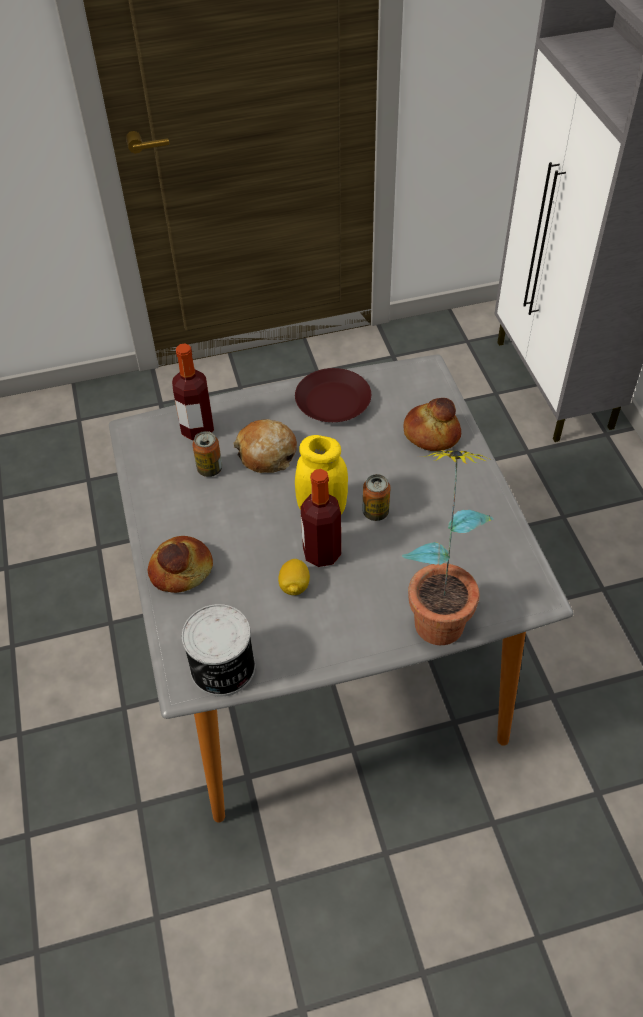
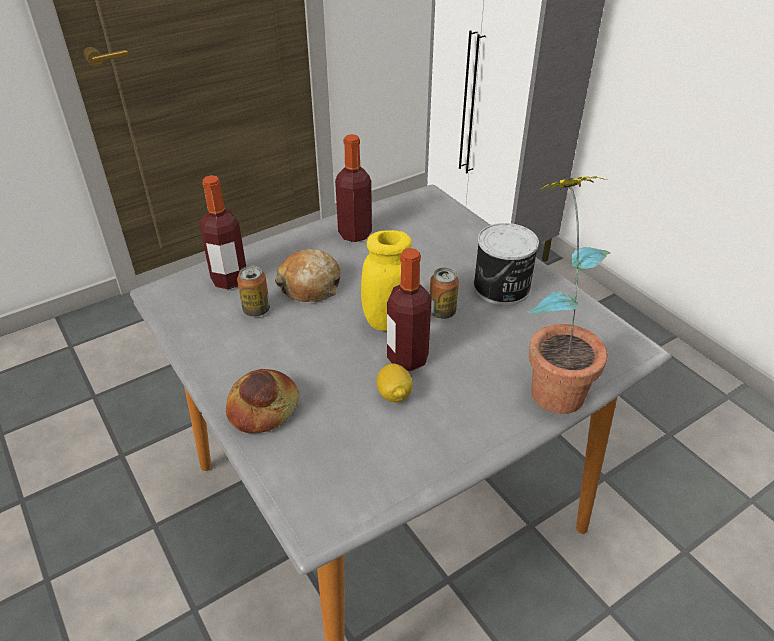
camera: 20 degrees left, 10 degrees down
can [182,604,255,696] -> can moved to [473,223,539,305]
brown plate [295,368,371,422] -> bottle [335,134,372,242]
bread [404,398,461,451] -> none

